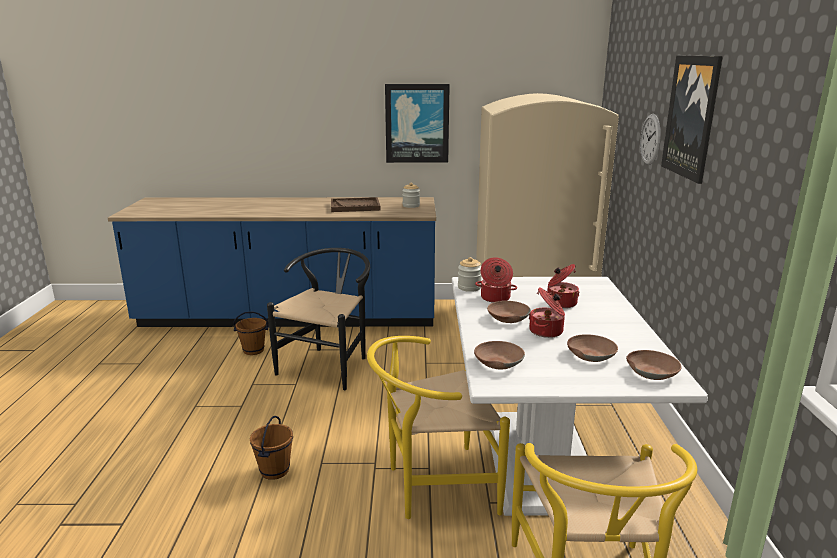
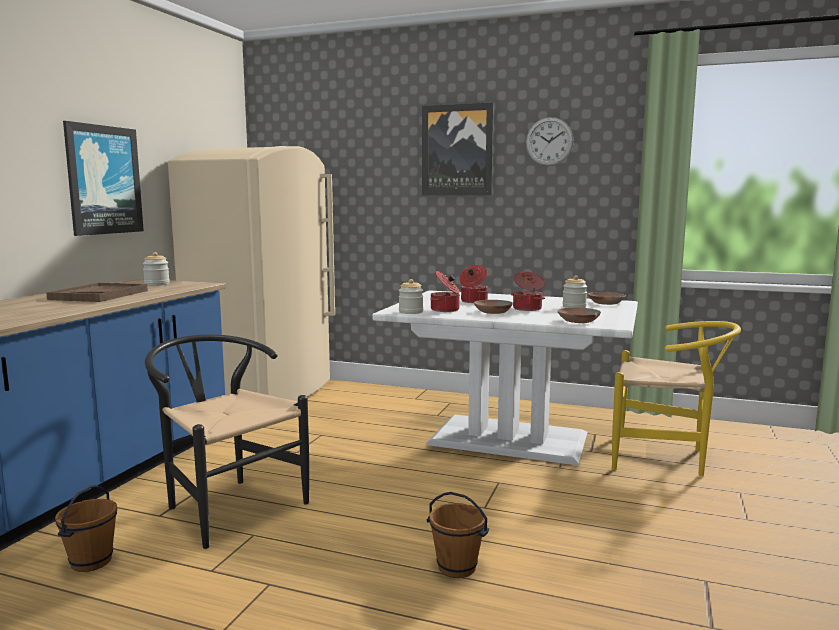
camera: 70 degrees left, 10 degrees down
yellow chair [367,336,510,519] -> none
brown bowl [567,334,618,362] -> jar [562,275,587,308]
wall clock [640,114,661,165] -> wall clock moved to [526,117,574,166]

